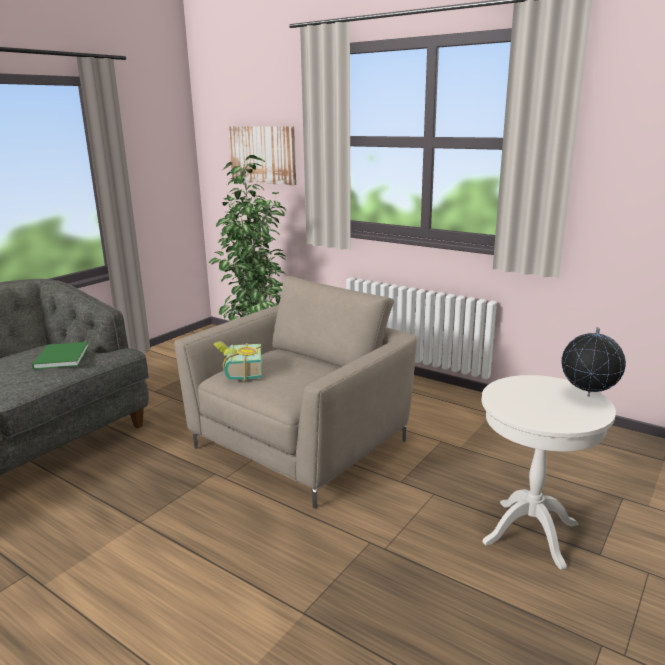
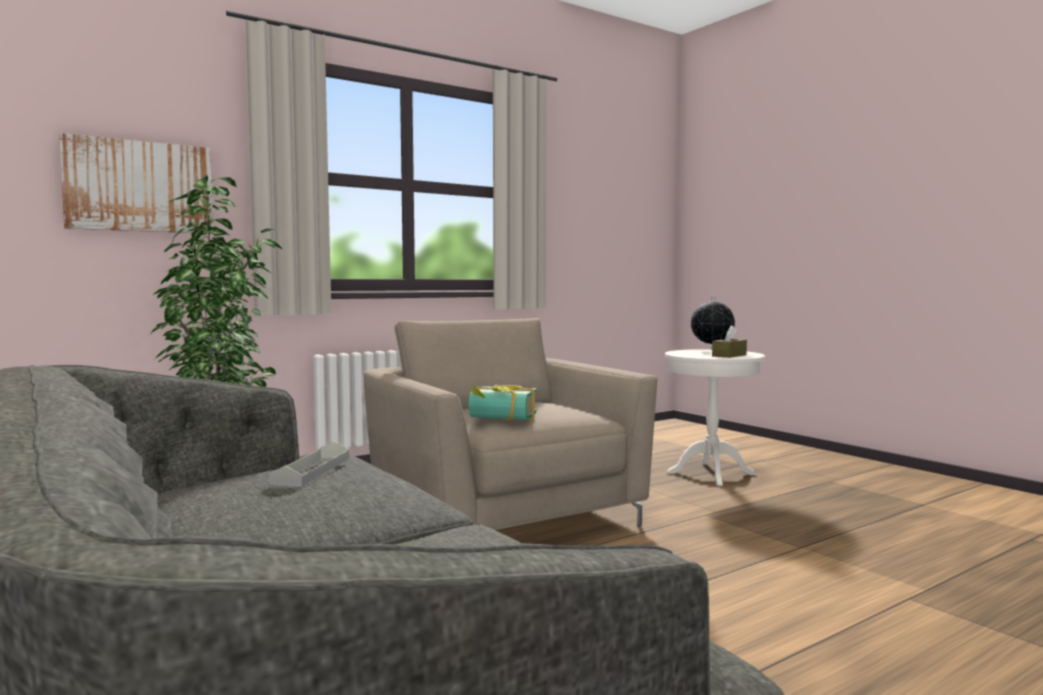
camera: 70 degrees left, 15 degrees down
green book [32,342,89,369] -> grey tray [269,441,349,486]
none -> brown tissue box [712,325,747,358]

